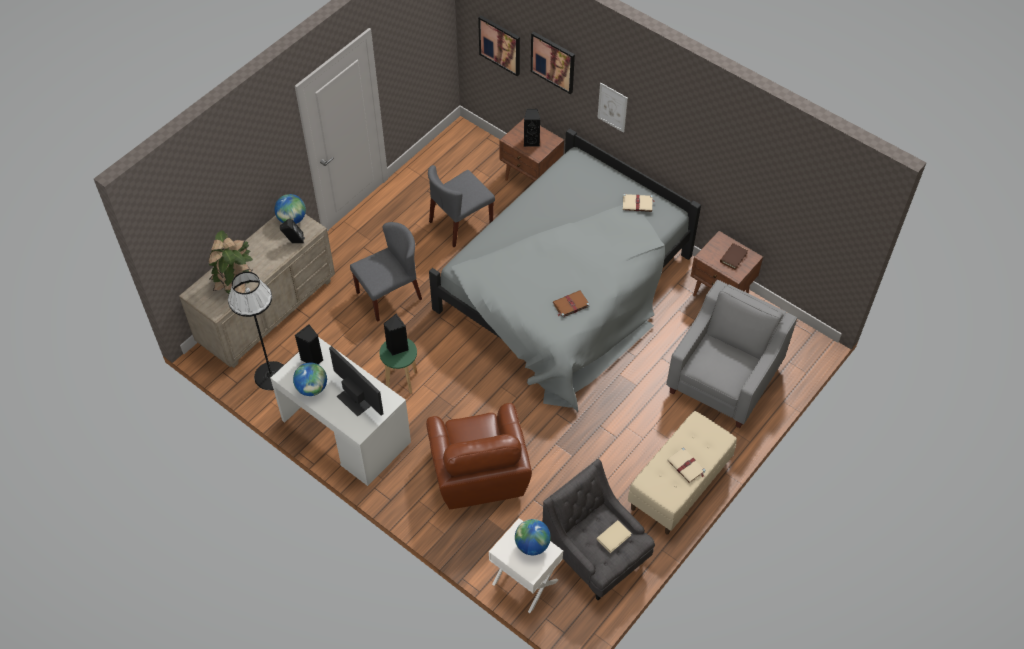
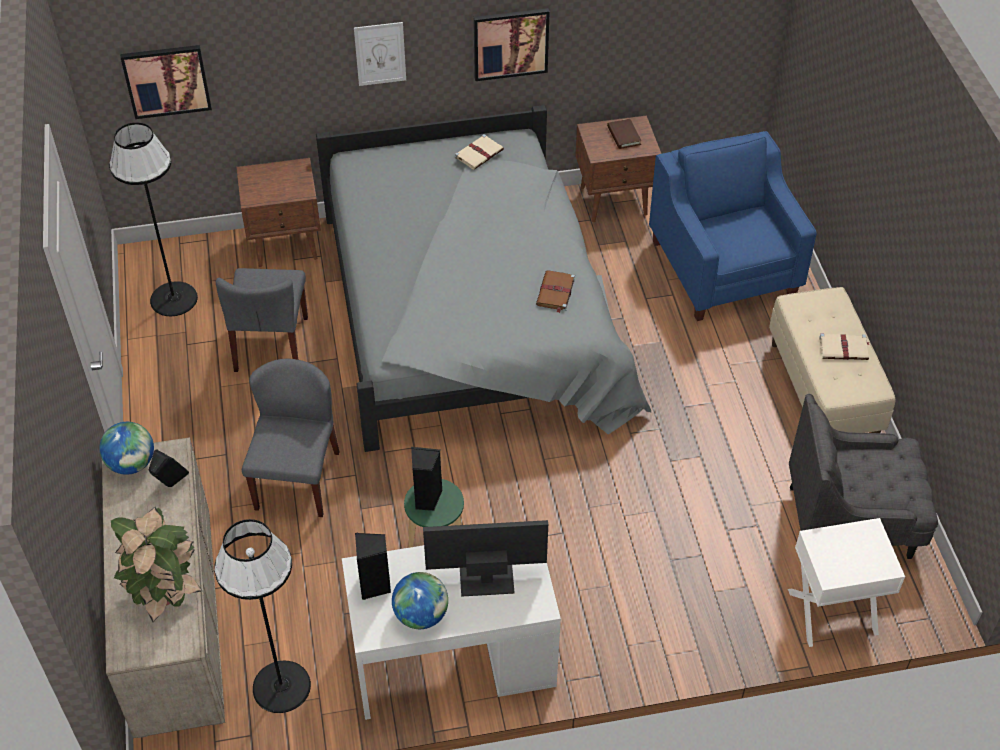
camera: 50 degrees left, 5 degrees down
brown armchair [426,403,532,509] -> none
globe [515,519,551,555] -> none
black speaker [524,109,540,147] -> none
picture [531,32,575,94] -> picture moved to [474,8,549,81]
beige book [596,520,632,553] -> none
grey armchair [666,280,797,428] -> blue armchair [649,131,817,321]
none -> black floor lamp [109,122,198,316]

